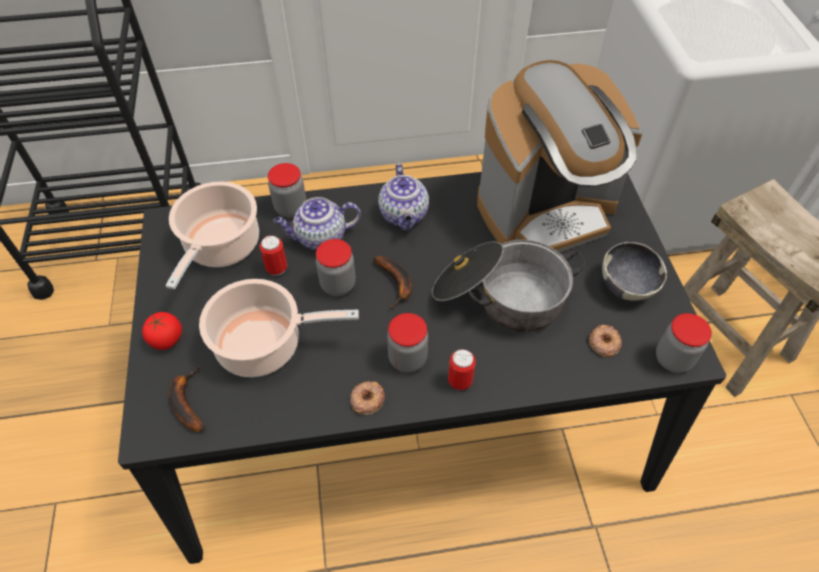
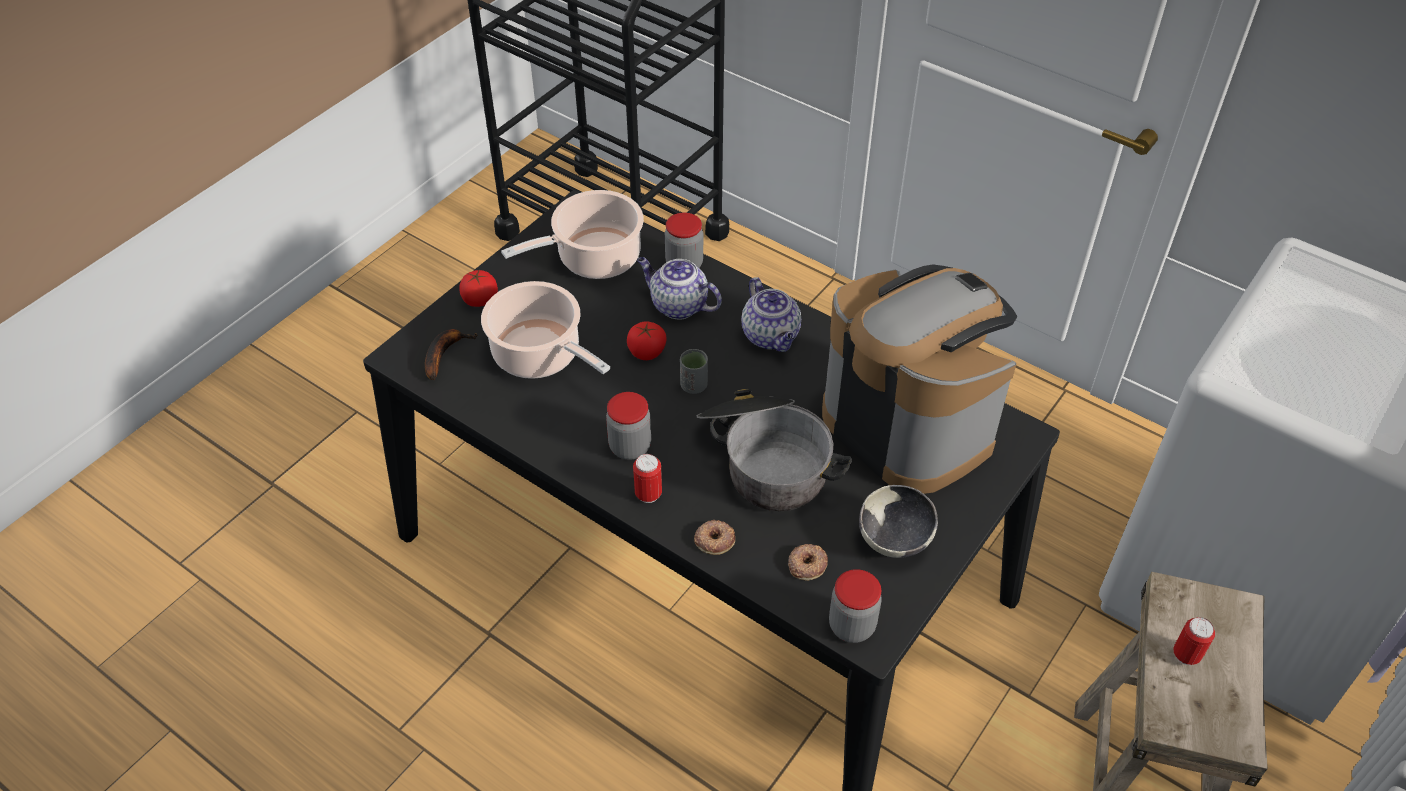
camera: 45 degrees right, 5 degrees down
can [260,235,287,276] -> can moved to [1173,617,1215,665]
jar [316,239,356,296] -> tomato [627,321,667,360]
donut [350,381,385,415] -> donut moved to [694,520,735,555]
banana [373,256,412,308] -> grey cup [680,349,708,394]
teapot [378,163,429,230] -> teapot turned 60 degrees counterclockwise [741,277,801,352]
coffee machine [477,60,643,252] -> coffee machine turned 150 degrees counterclockwise [822,264,1017,494]

